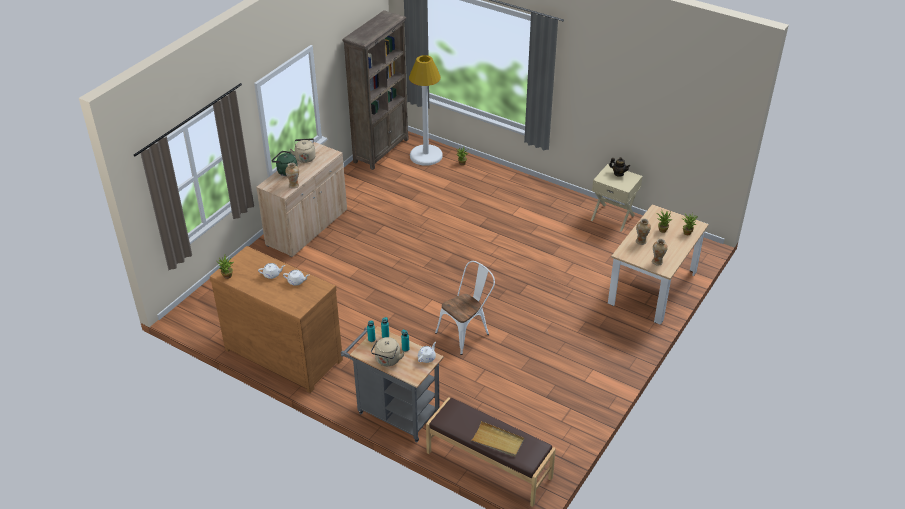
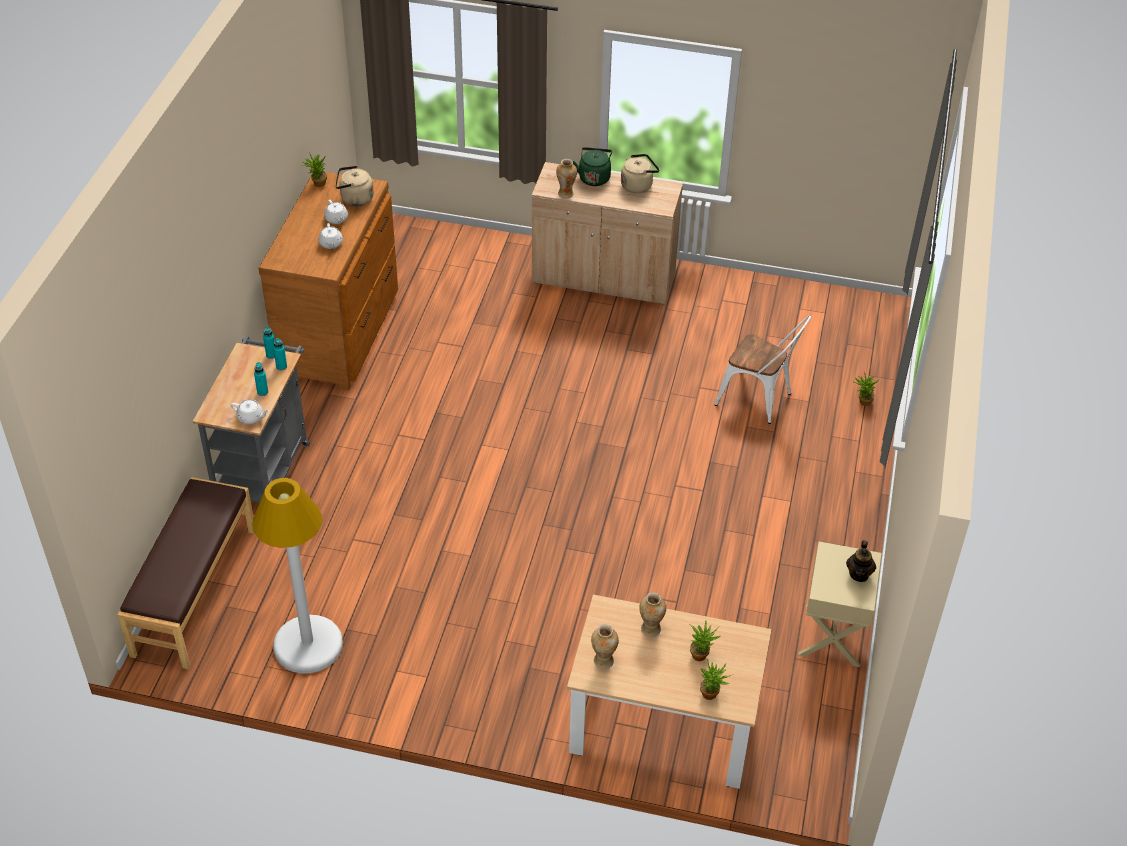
camera: 70 degrees right, 5 degrees up
brown bookcase [342,10,409,170] -> none
beige kettle [371,337,405,366] -> beige kettle moved to [335,166,374,206]
white floor lamp [409,55,443,166] -> white floor lamp moved to [252,478,343,674]
white chair [435,261,495,355] -> white chair moved to [715,315,811,424]
beige tray [471,421,524,457] -> none

